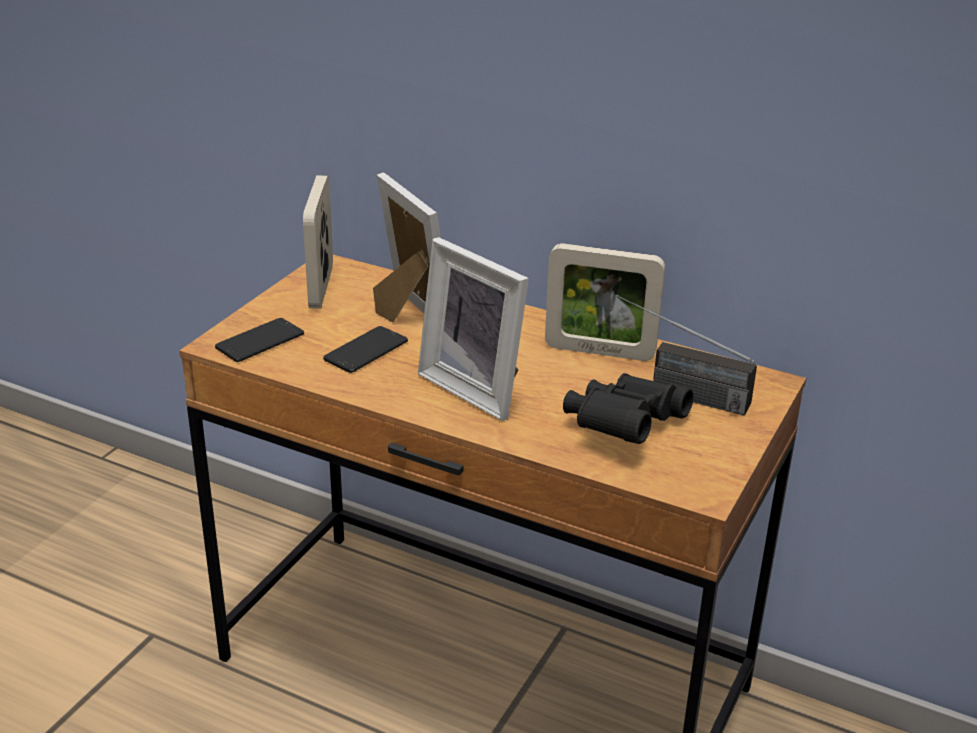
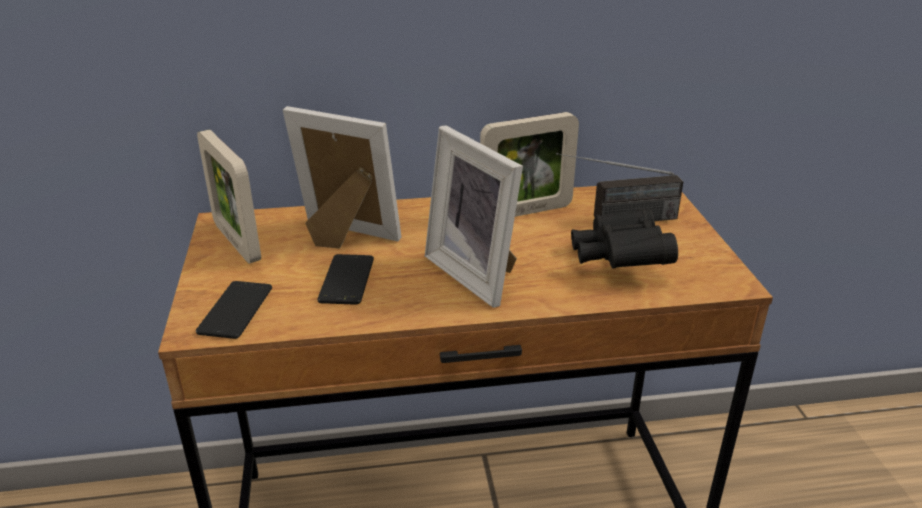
camera: 35 degrees left, 0 degrees up
picture frame [418,237,529,421] -> picture frame turned 45 degrees clockwise [425,126,523,308]

